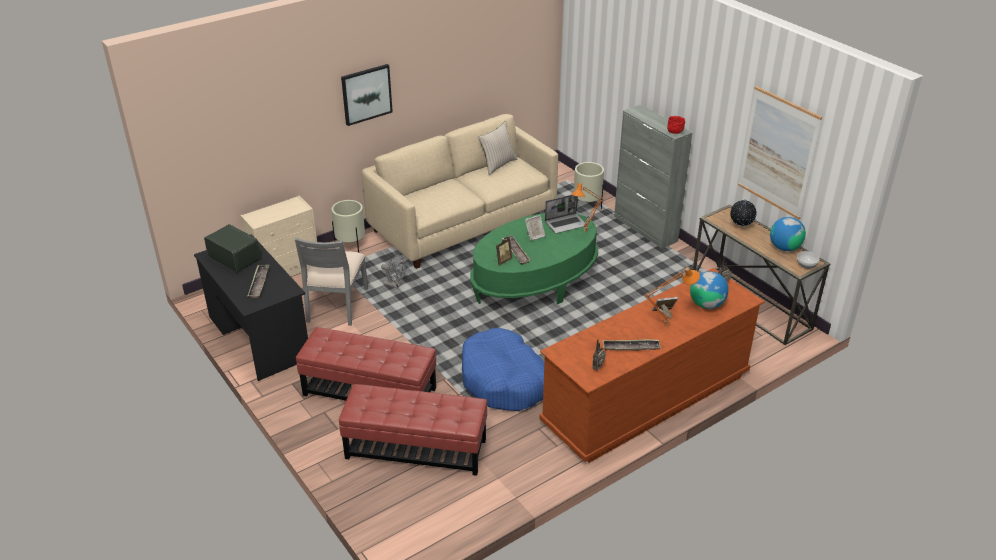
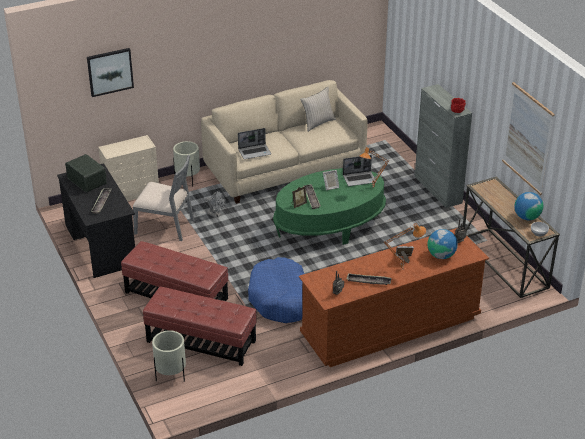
camera: 10 degrees right, 0 degrees up
grey chair [295,238,368,326] -> grey chair turned 90 degrees counterclockwise [133,154,194,241]
picture [341,64,393,126] -> picture moved to [87,48,134,97]
beige planter [574,162,604,209] -> beige planter moved to [152,330,186,382]
globe [730,199,757,226] -> none
none -> laptop [238,128,271,159]

